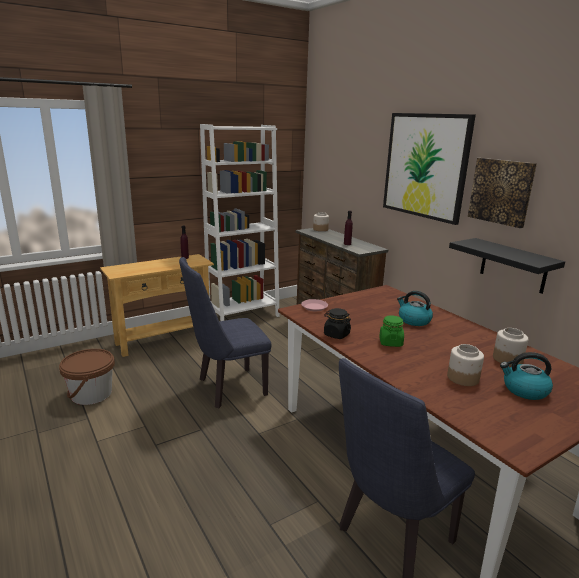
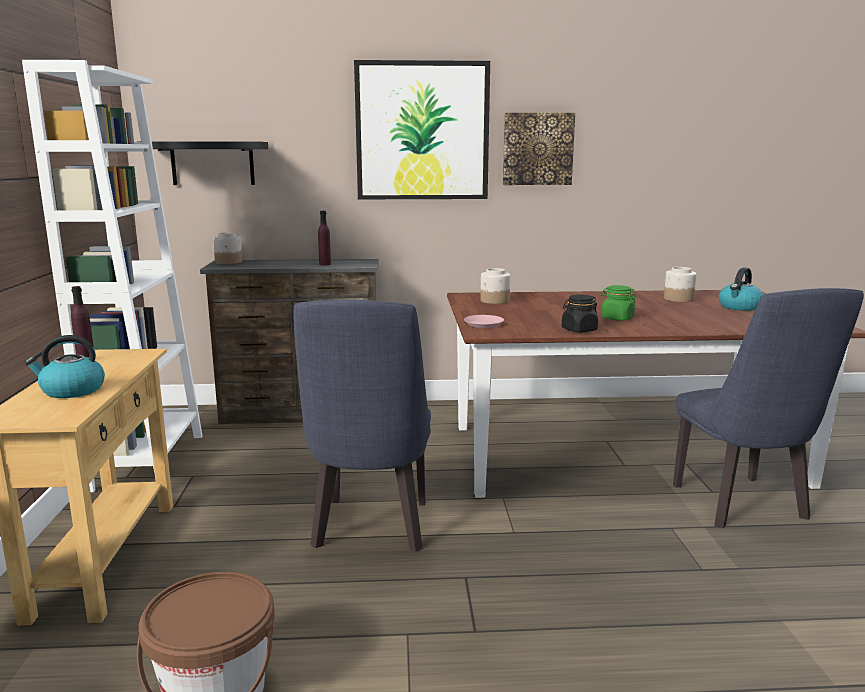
camera: 60 degrees left, 5 degrees down
kettle [397,291,433,326] -> kettle moved to [25,335,105,398]
jar [447,344,484,386] -> jar moved to [480,268,510,304]
black shelf [449,238,565,294] -> black shelf moved to [137,141,268,185]

